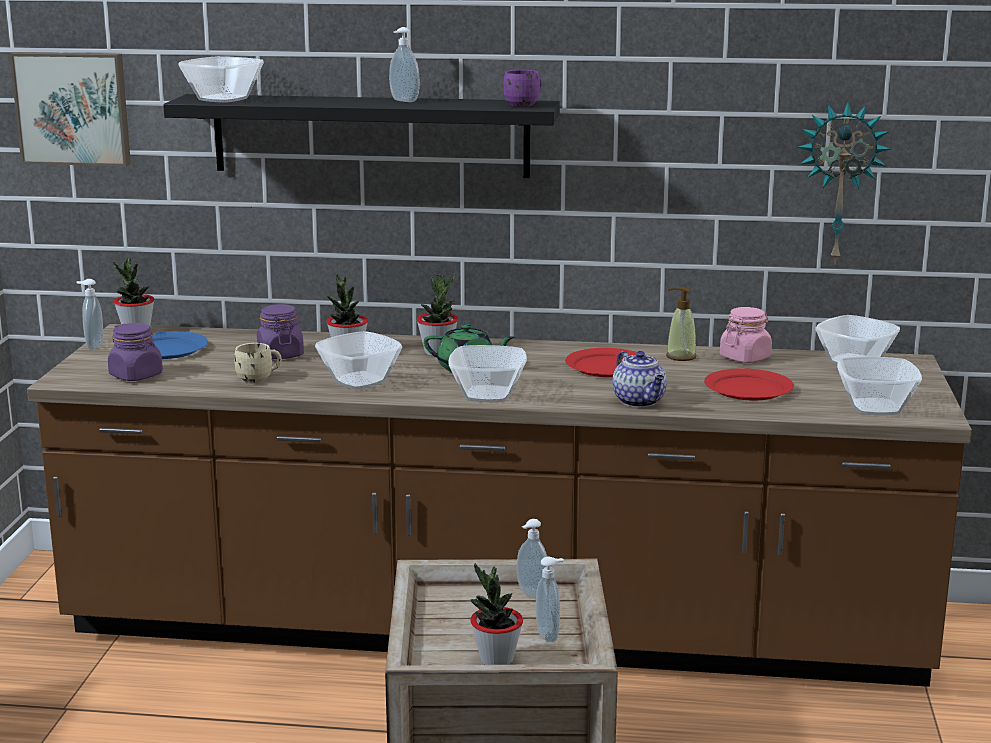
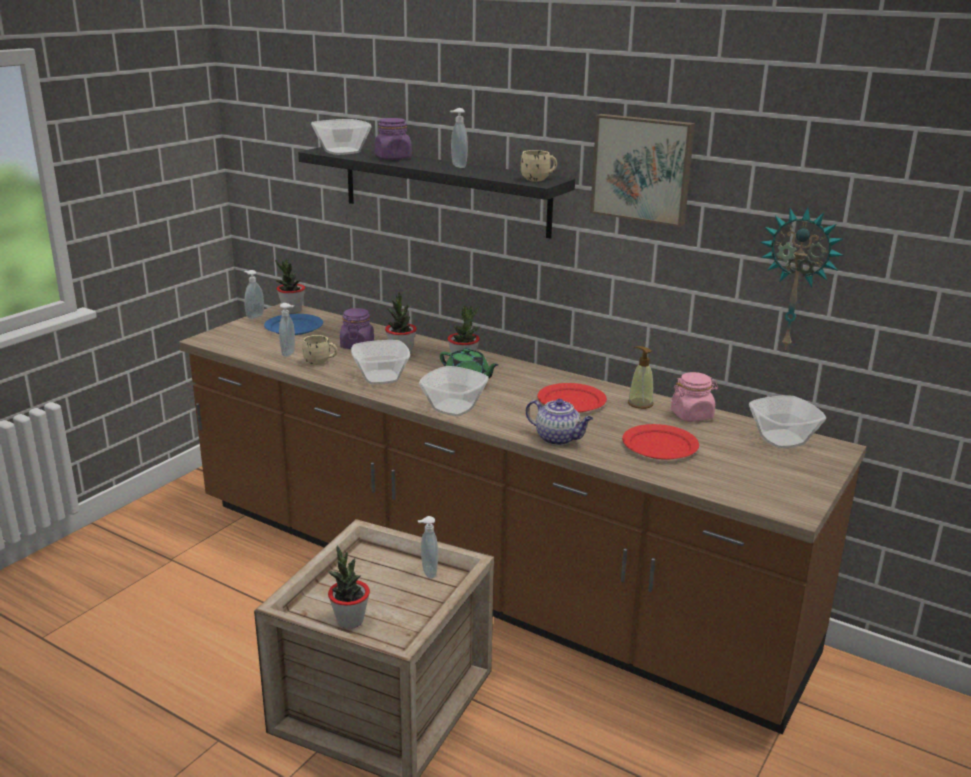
camera: 25 degrees right, 5 degrees up
picture [10,52,131,166] -> picture moved to [590,114,695,227]
purple jar [108,323,163,381] -> purple jar moved to [375,118,412,160]
purple mug [504,70,542,107] -> beige mug [521,150,557,182]
soap dispenser [536,557,564,642] -> soap dispenser moved to [279,303,295,357]
teapot [612,351,667,407] -> teapot turned 60 degrees counterclockwise [526,399,593,445]
bowl [837,357,922,416] -> none

